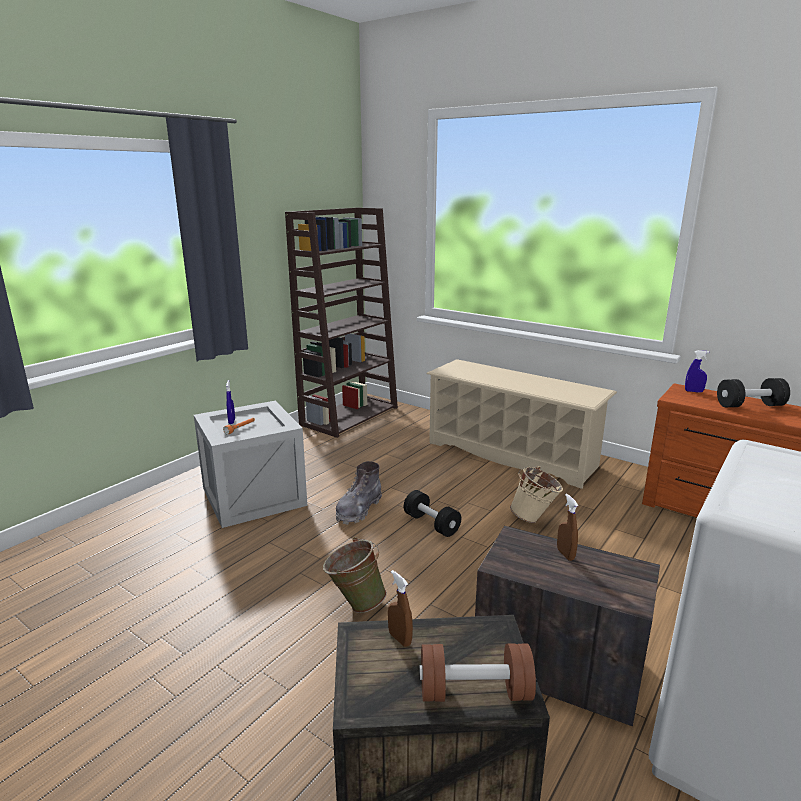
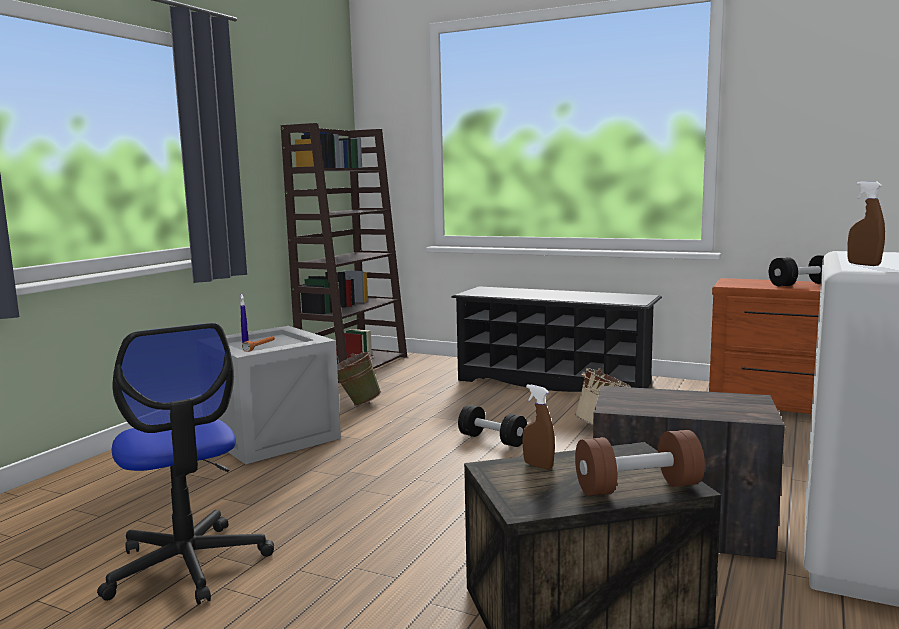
camera: 10 degrees left, 10 degrees down
green bucket [323,537,387,613] -> green bucket moved to [337,352,381,406]
grey boot [336,461,382,524] -> none
beige shoe rack [426,359,617,489] -> black shoe rack [451,286,662,392]
brown spray bottle [557,494,578,561] -> brown spray bottle moved to [848,181,885,266]
blue spray bottle [685,350,709,393] -> none
none -> office chair [97,323,274,604]

